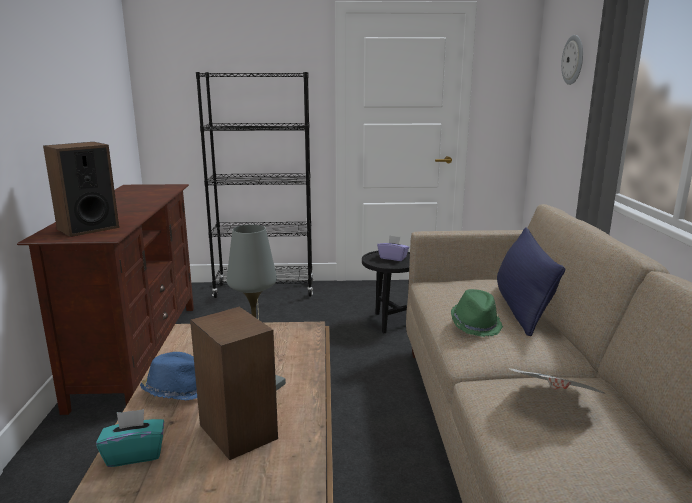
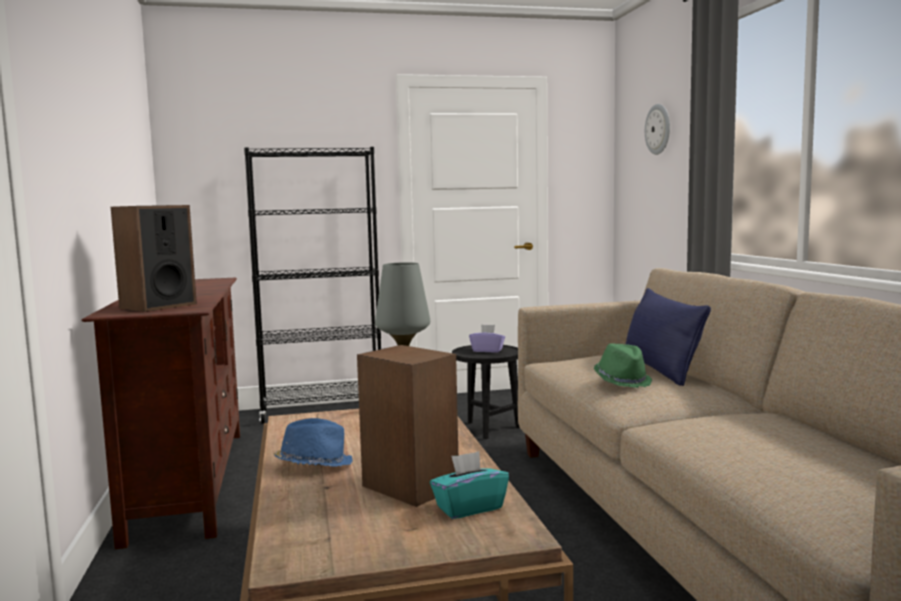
camera: 10 degrees left, 10 degrees down
turquoise tissue box [96,409,164,467] -> turquoise tissue box moved to [430,451,509,519]
newspaper [509,368,606,394] -> none

